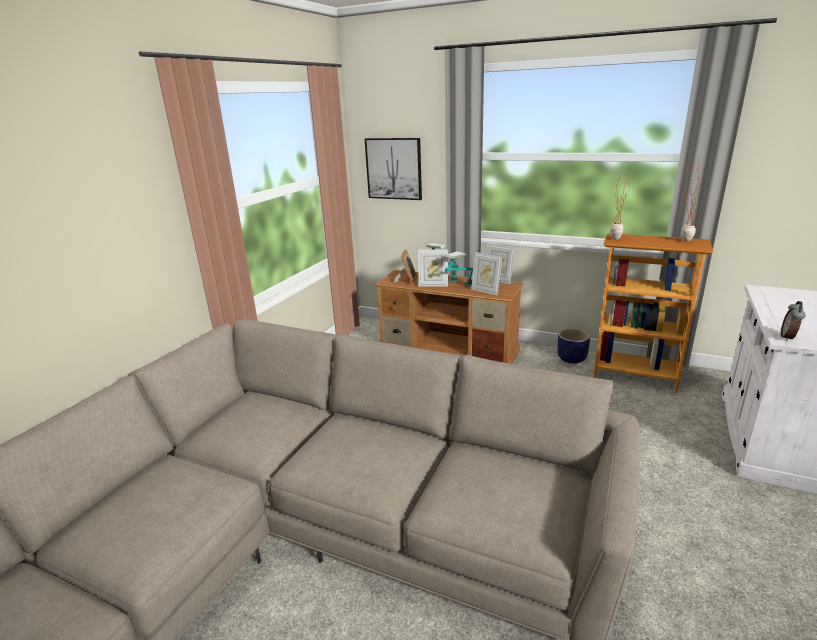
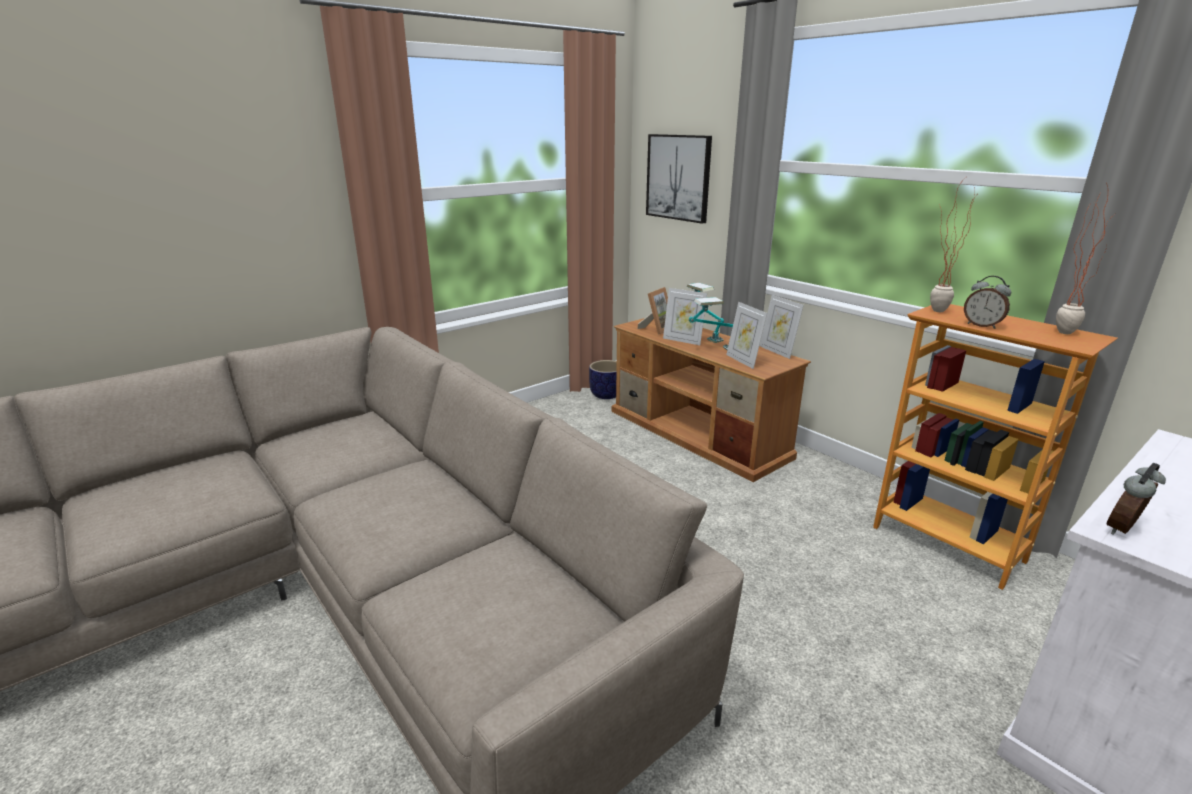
camera: 25 degrees right, 0 degrees up
planter [557,329,590,364] -> planter moved to [589,360,617,399]
none -> alarm clock [964,276,1011,329]

